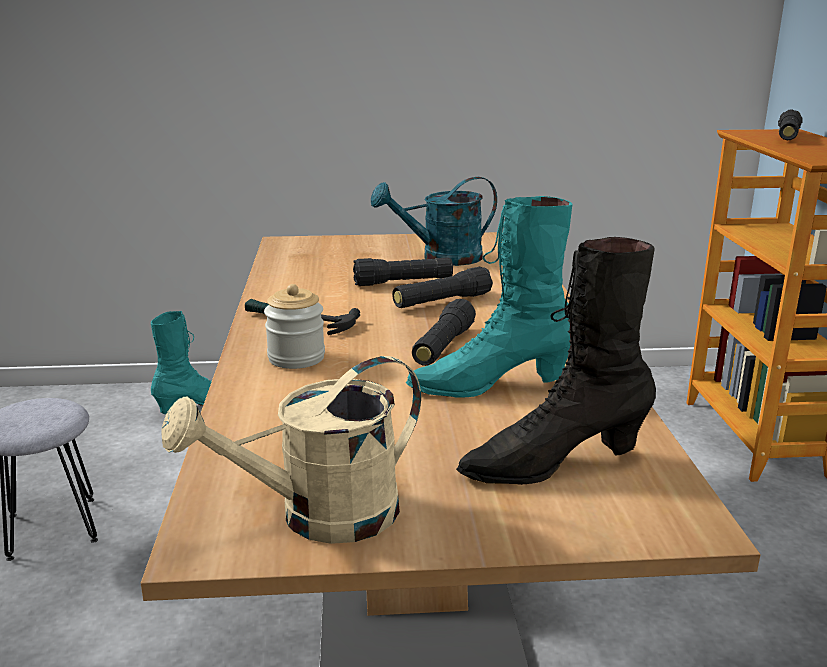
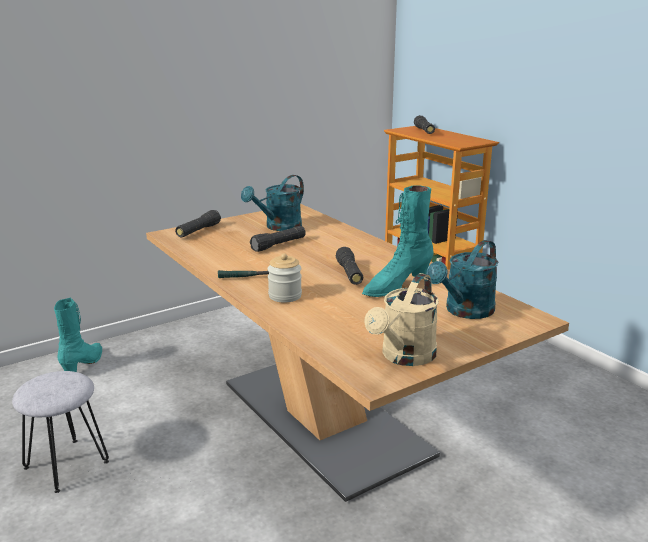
camera: 30 degrees left, 0 degrees up
black flashlight [392,267,493,308] -> black flashlight moved to [175,210,221,238]
black boot [456,237,656,485] -> turquoise watering can [426,240,499,319]

